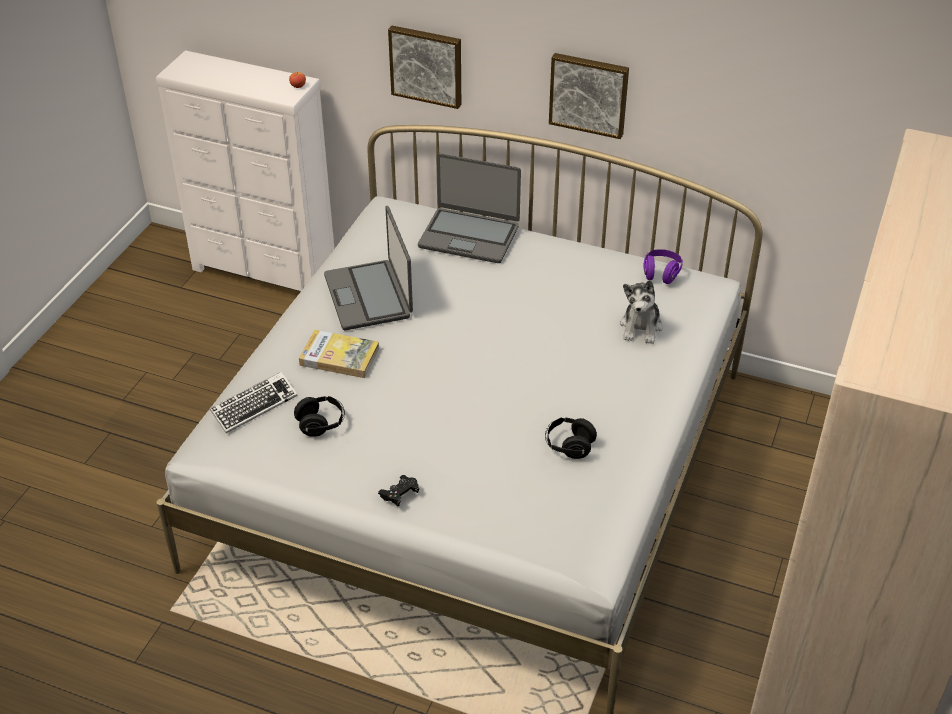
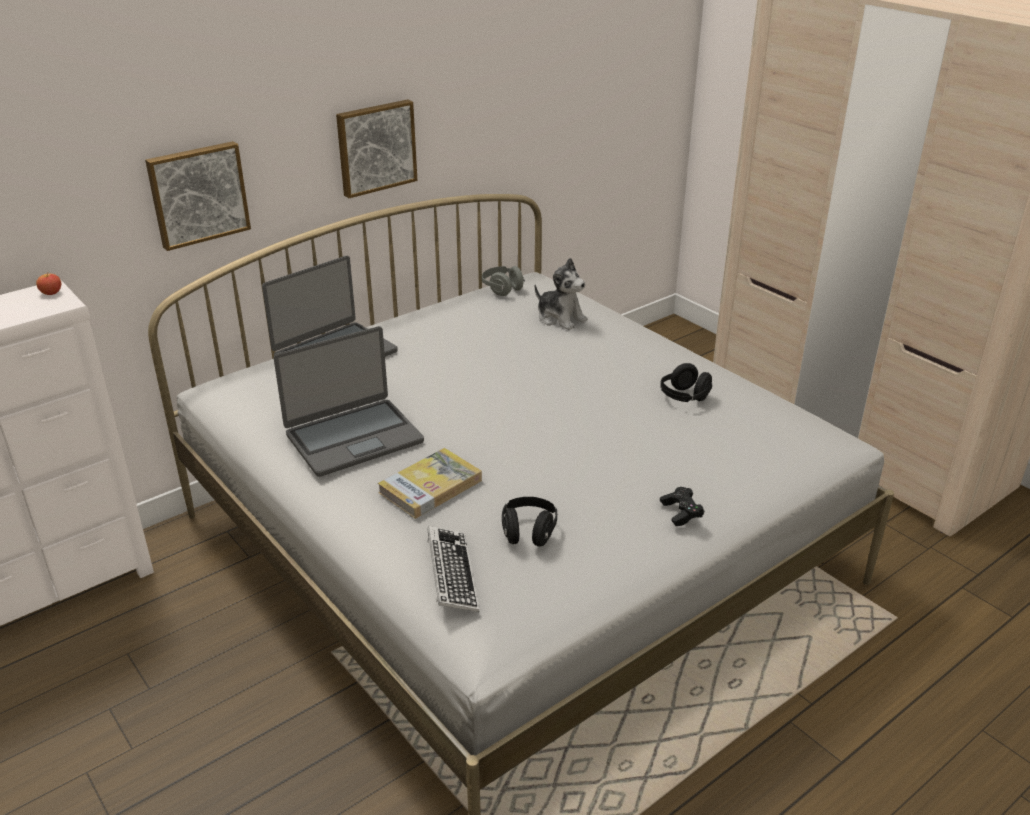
camera: 60 degrees left, 10 degrees down
laptop [324,206,413,330] -> laptop turned 45 degrees counterclockwise [274,326,424,477]
purple headphones [644,249,683,284] -> grey headphones [482,266,525,296]

